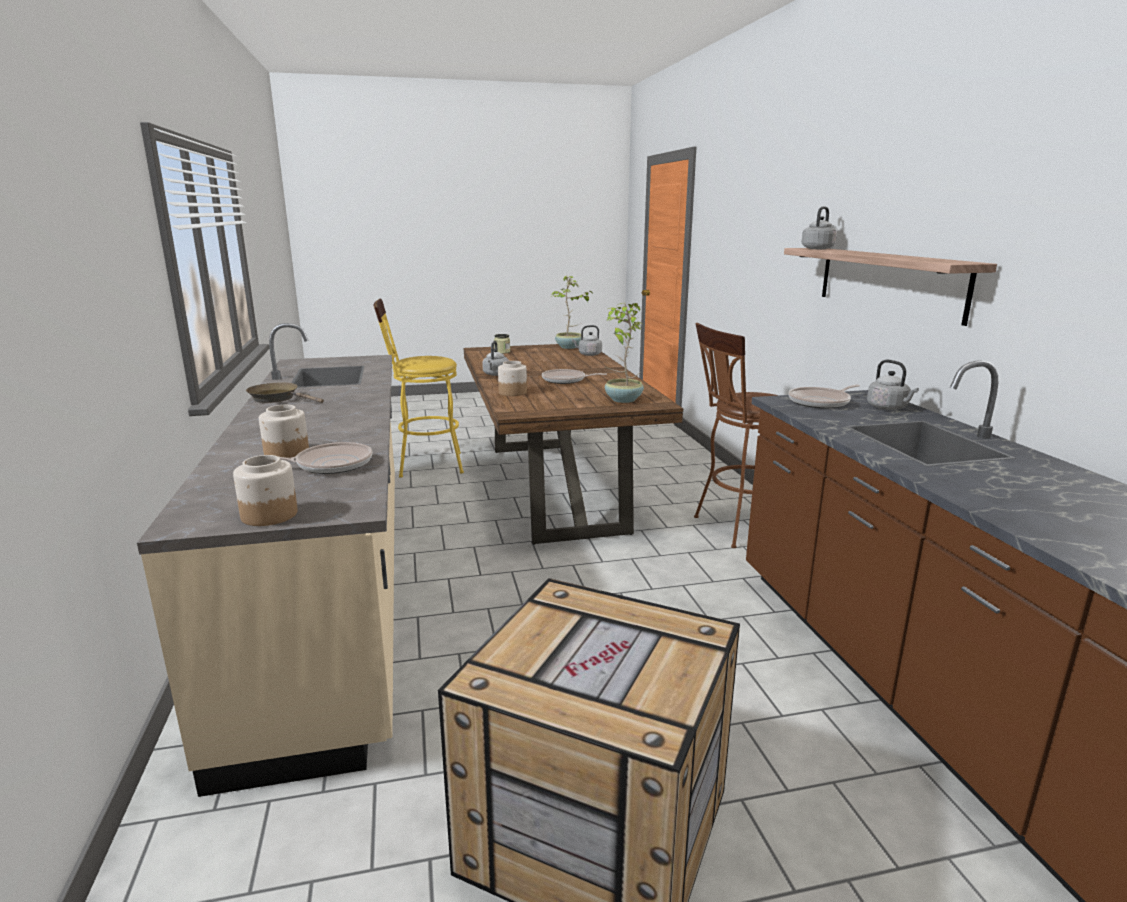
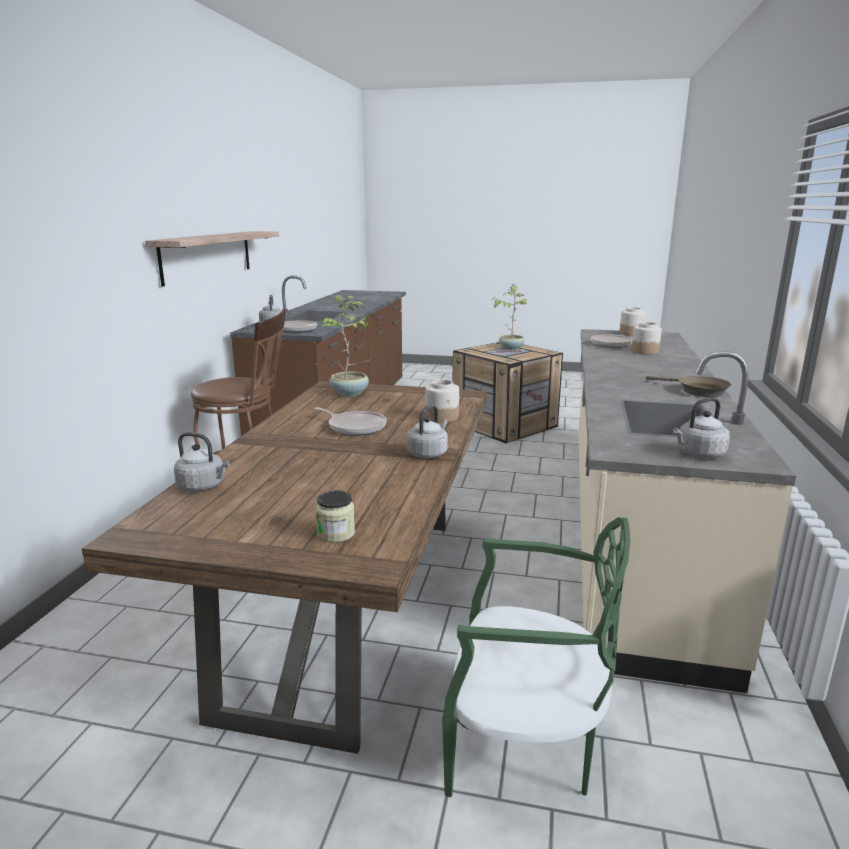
camera: 155 degrees left, 0 degrees up
yellow stool [373,299,464,478] -> green chair [442,517,631,797]
potted plant [551,276,593,349] -> potted plant moved to [491,284,527,350]
grey kettle [802,206,837,249] -> grey kettle moved to [673,397,730,458]

